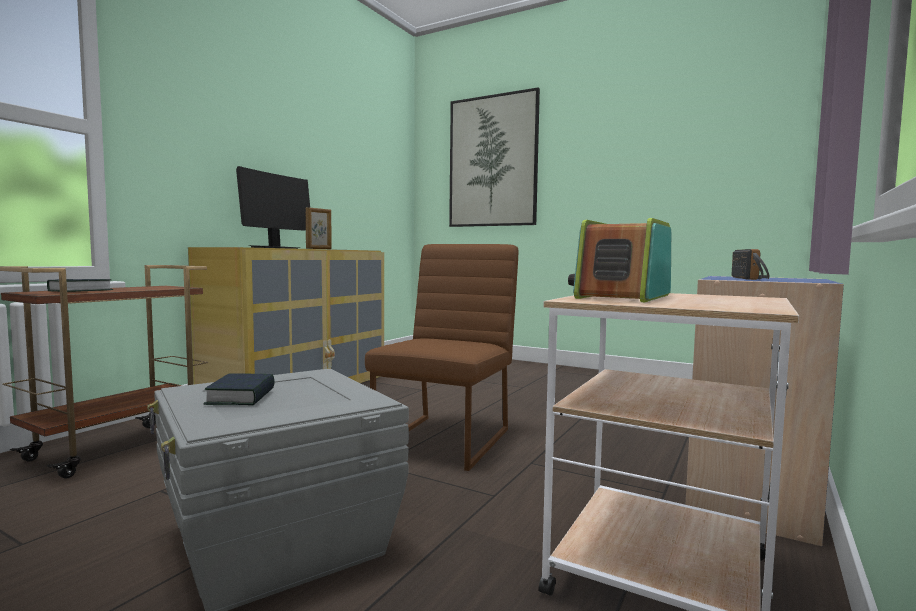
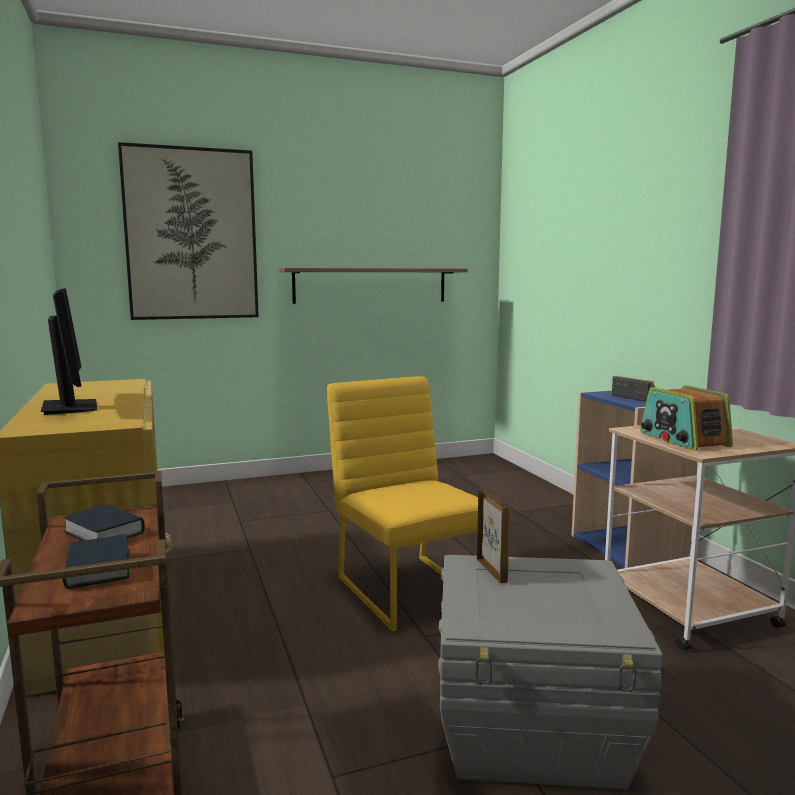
camera: 50 degrees left, 5 degrees up
book [204,373,275,405] -> book moved to [63,504,145,541]
picture frame [306,207,332,249] -> picture frame moved to [477,489,510,583]
brown chair [365,244,518,471] -> yellow chair [327,376,478,632]
none -> shelf [279,268,468,304]

